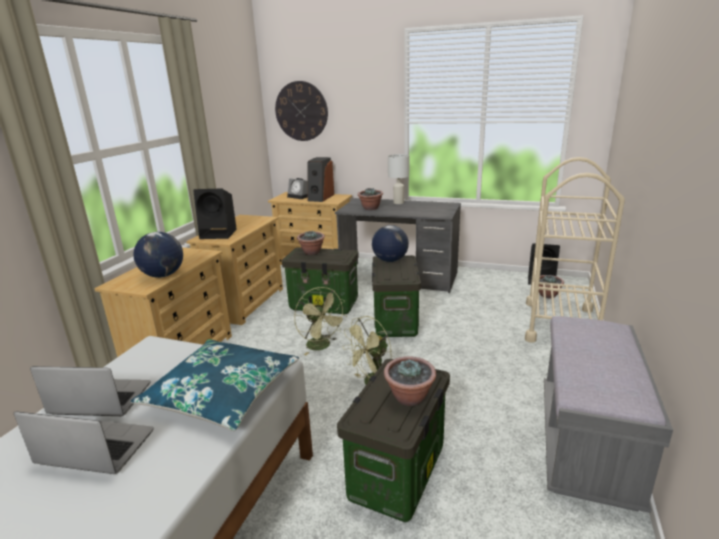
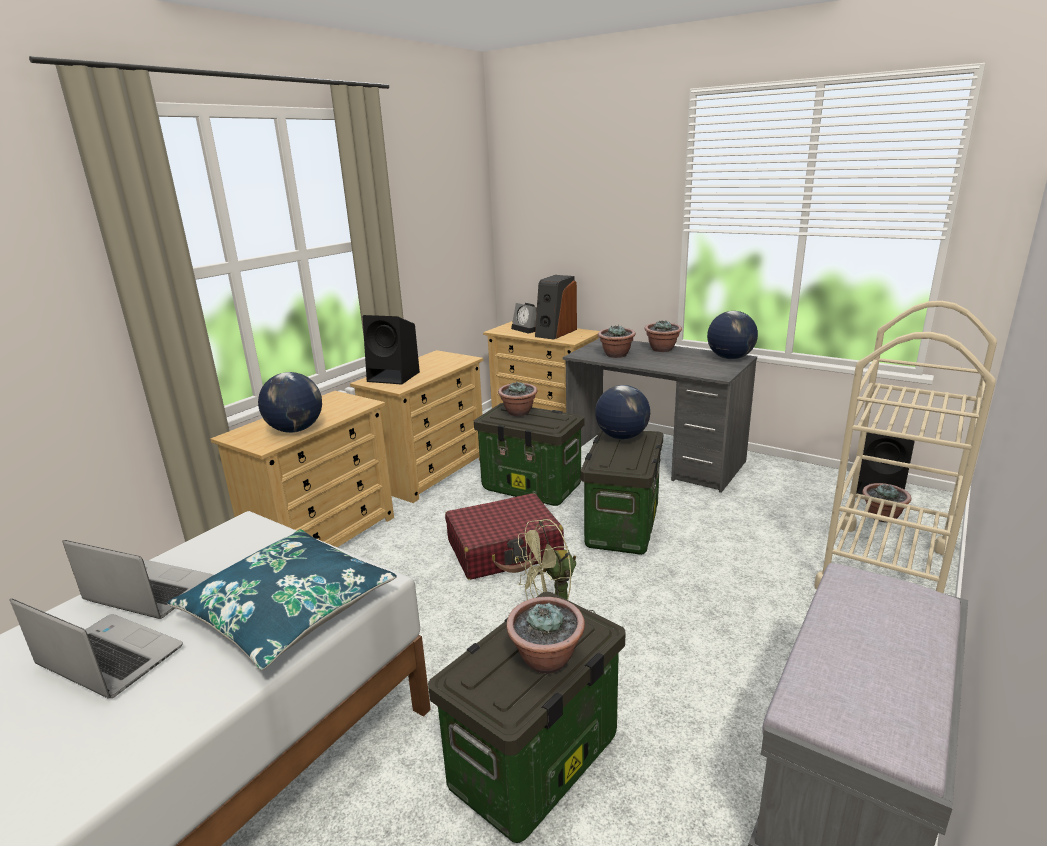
camera: 15 degrees right, 0 degrees up
wall clock [275,81,328,141] -> none
green fan [294,287,347,355] -> red suitcase [445,493,564,580]
white table lamp [388,154,409,204] -> potted plant [645,320,682,352]
none -> globe [707,311,758,359]

